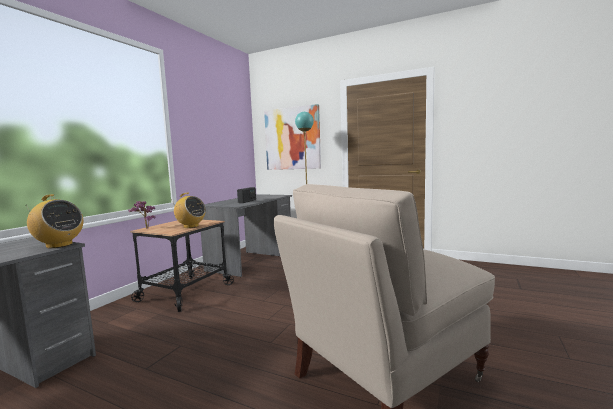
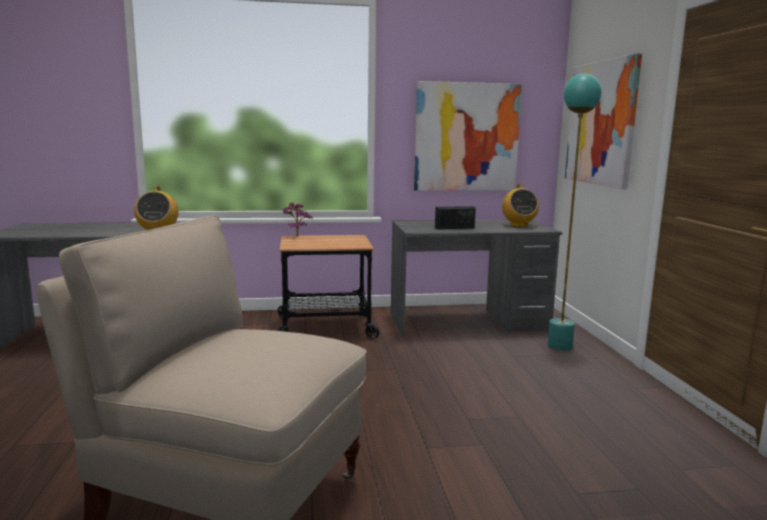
camera: 55 degrees right, 5 degrees up
radio [171,193,206,228] -> radio moved to [502,184,539,227]
none -> picture [414,81,522,191]

